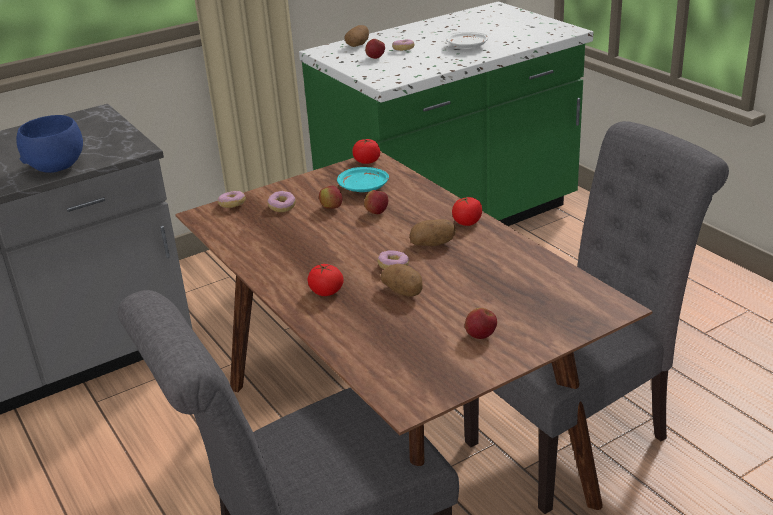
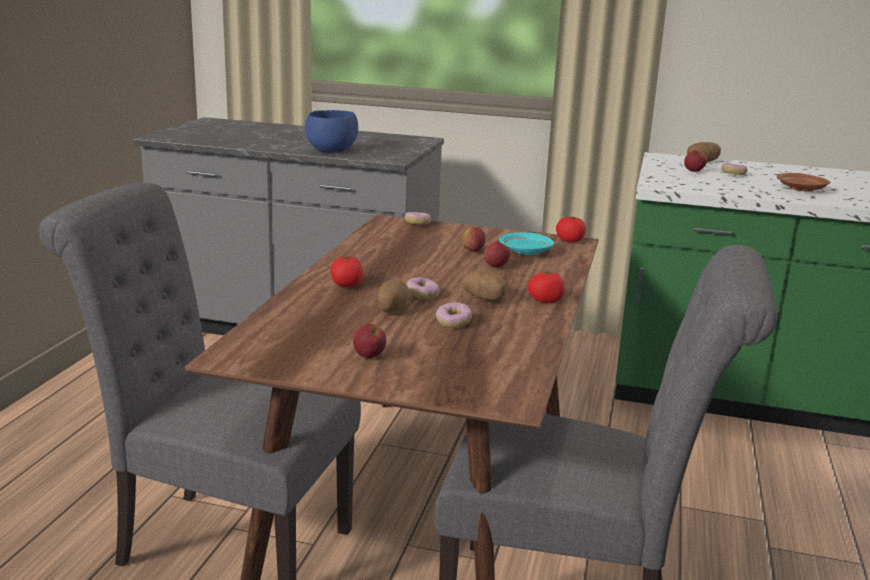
camera: 45 degrees right, 10 degrees down
donut [267,191,296,212] -> donut moved to [436,302,472,328]
white plate [446,32,488,49] -> brown plate [777,173,830,192]

